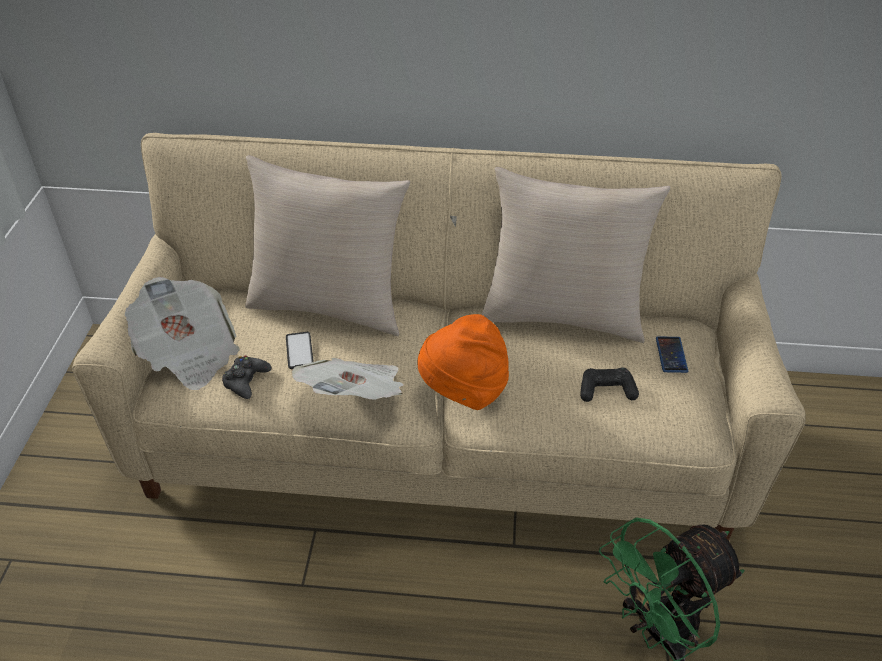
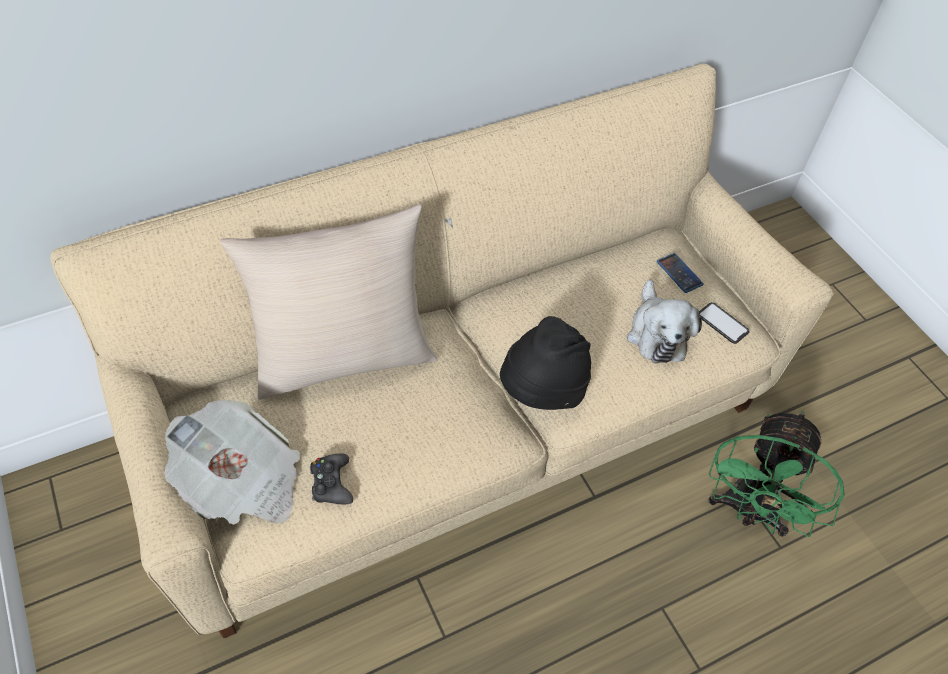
camera: 35 degrees left, 10 degrees up
phone [286,332,313,369] -> phone moved to [699,302,749,344]
newspaper [292,358,404,400] -> none
orange hat [418,314,509,410] -> black hat [500,316,591,410]
beige pillow [482,167,670,343] -> none
black game controller [580,367,639,402] -> plush toy [627,280,702,363]

